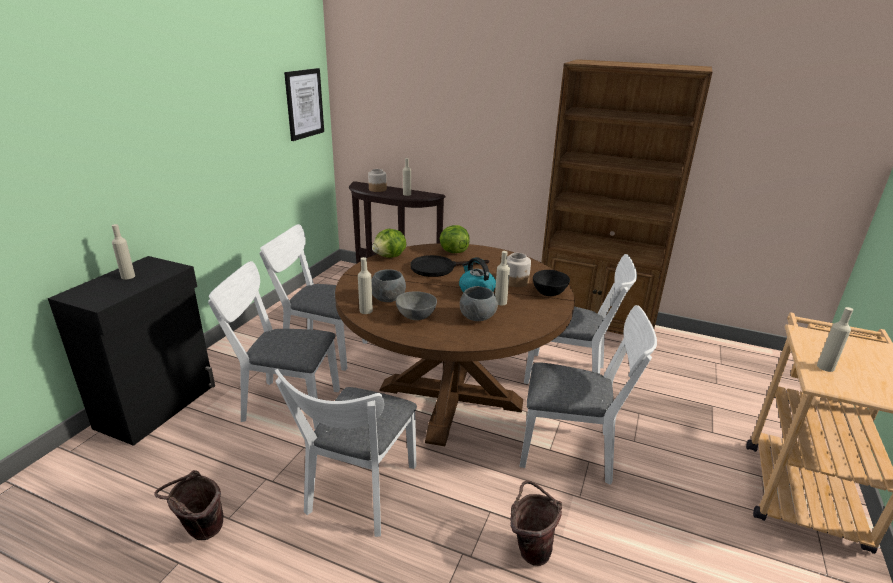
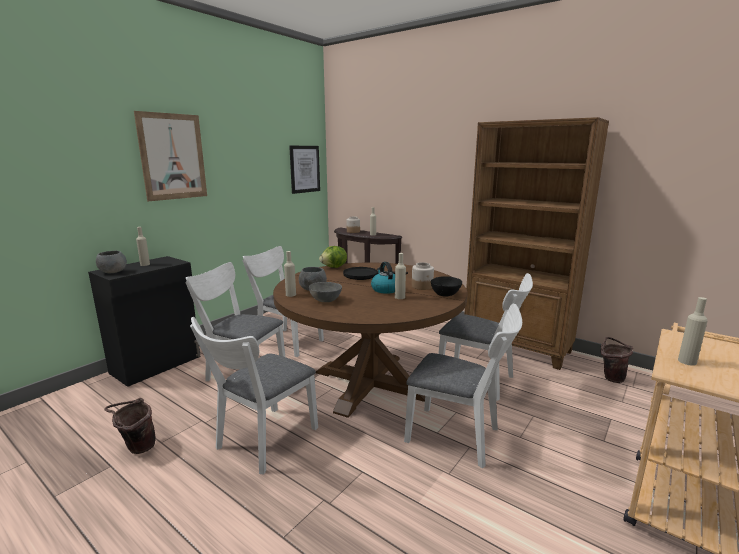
camera: 15 degrees right, 10 degrees down
lettuce [440,225,470,253] -> none
grey bowl [460,286,498,321] -> grey bowl moved to [96,251,127,273]
brown bucket [510,481,562,566] -> brown bucket moved to [600,337,633,383]
none -> picture [134,111,207,201]

